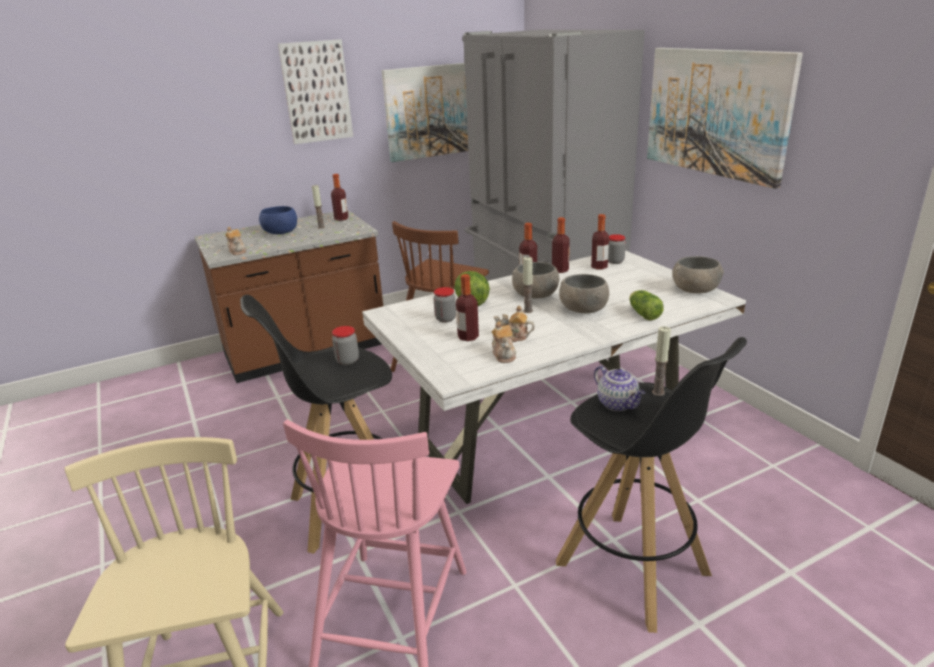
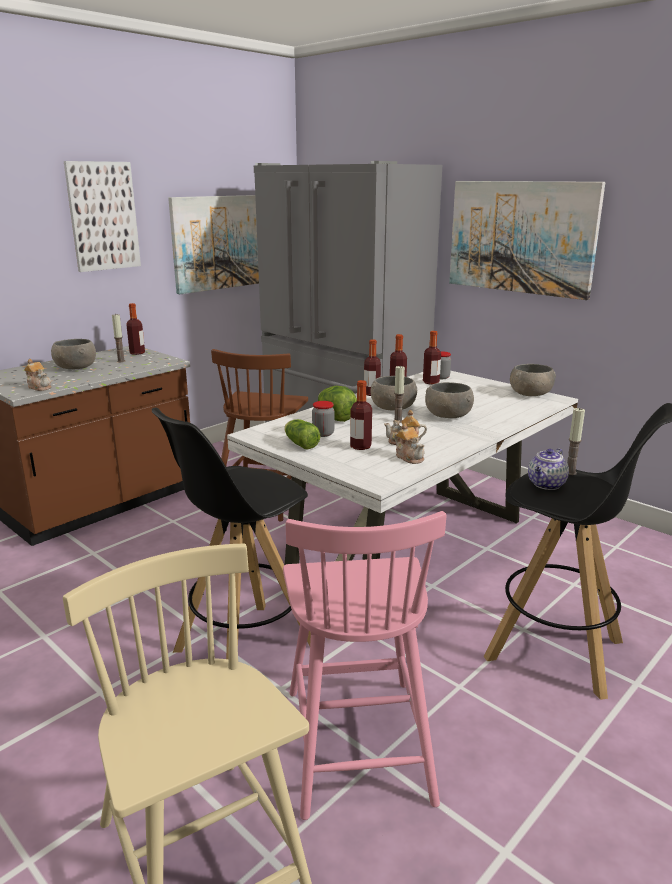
camera: 20 degrees left, 5 degrees down
blue bowl [259,206,297,234] -> grey bowl [51,339,96,369]
jar [332,326,359,365] -> none
teapot [594,366,646,411] -> teapot turned 90 degrees clockwise [528,448,569,490]
lettuce [629,290,664,320] -> lettuce moved to [284,419,320,449]

